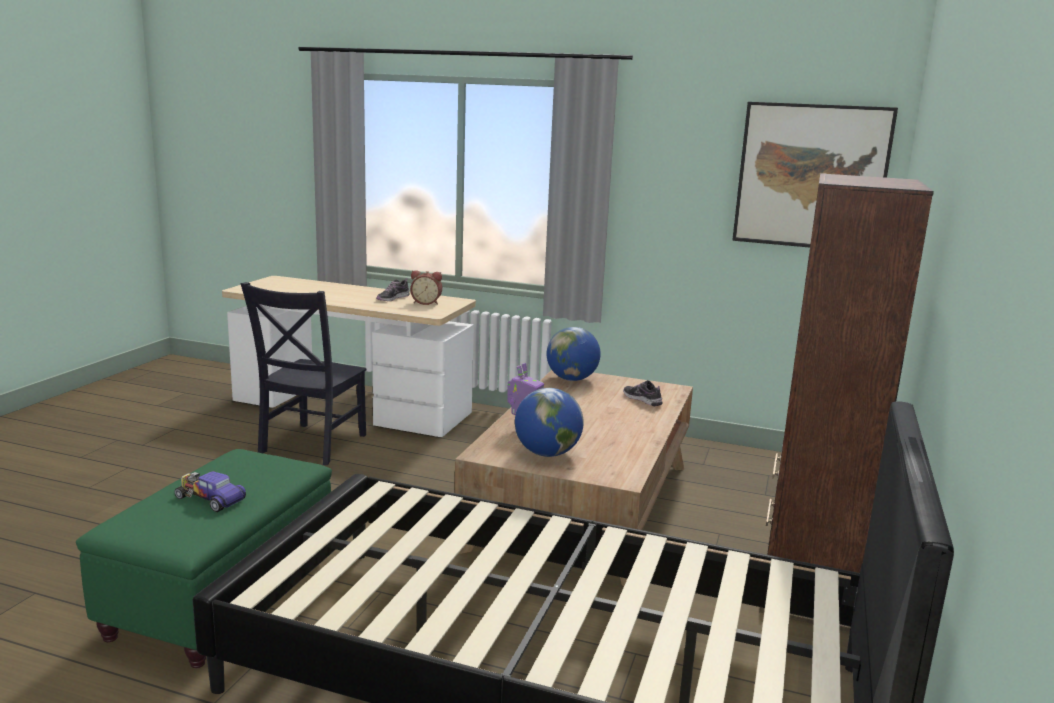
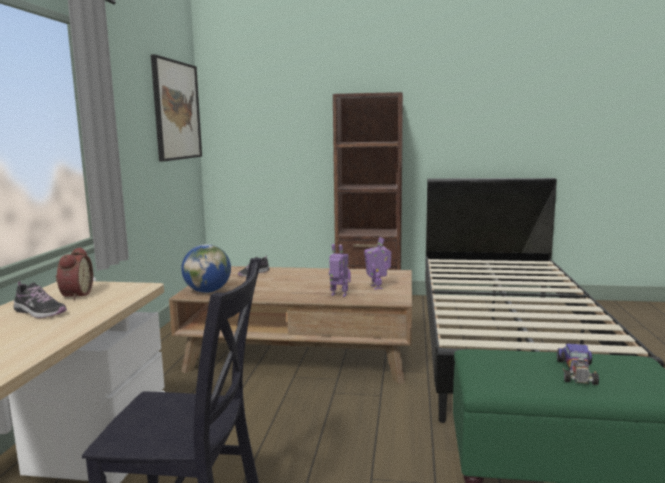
camera: 100 degrees left, 5 degrees down
globe [515,388,584,457] -> toy robot [364,237,391,290]

